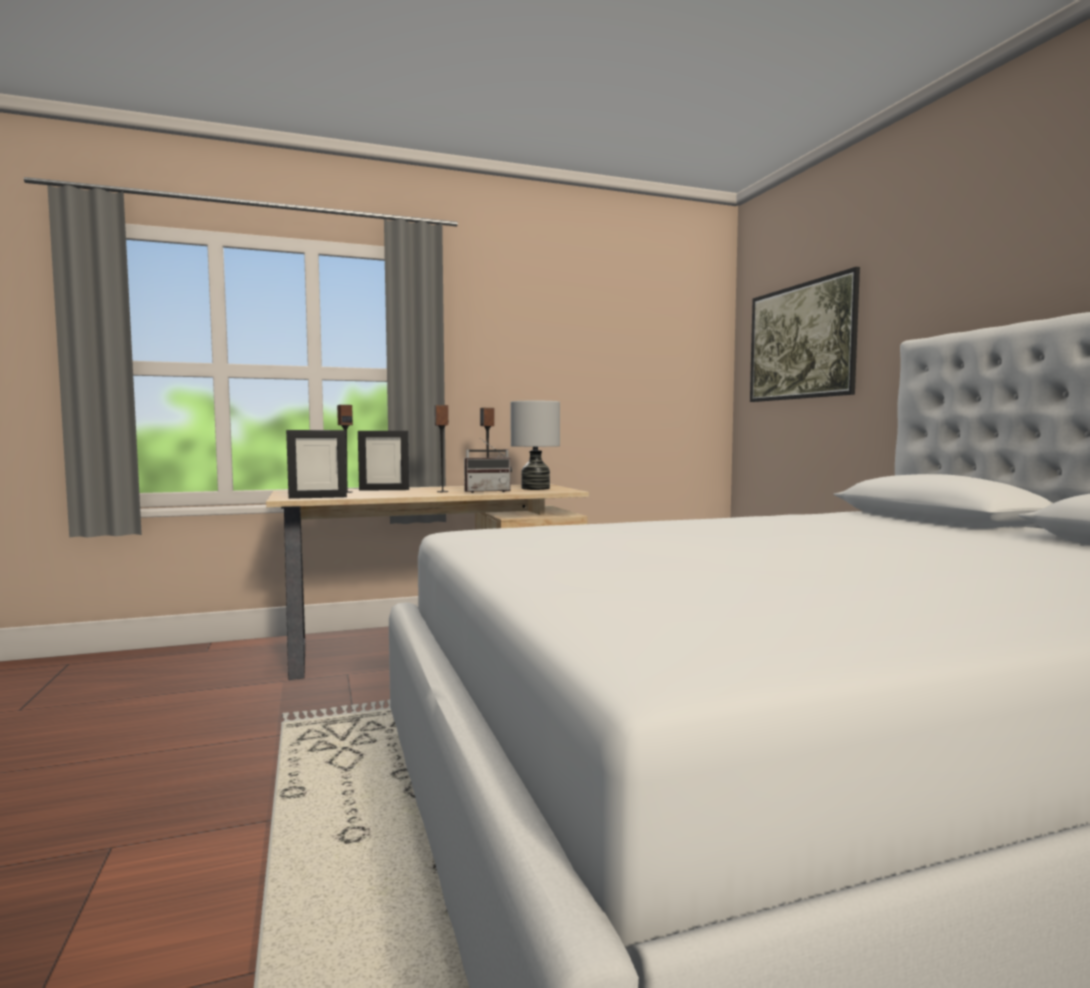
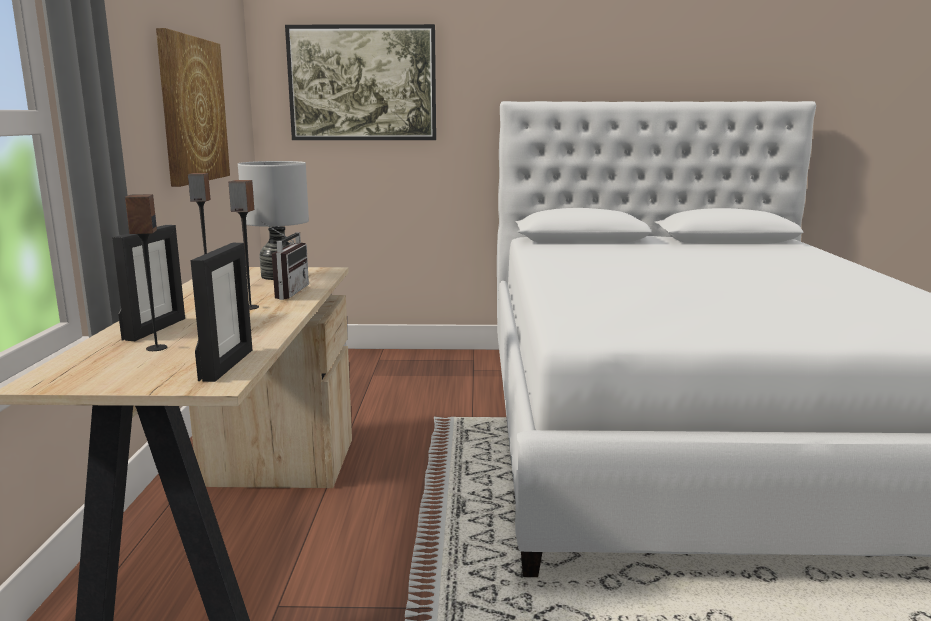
camera: 70 degrees left, 10 degrees up
none -> picture [156,28,230,187]

